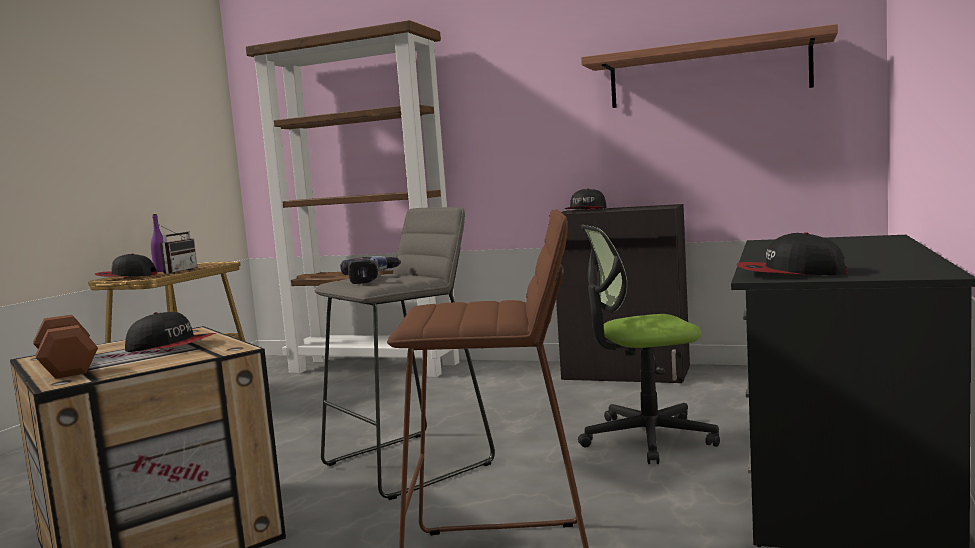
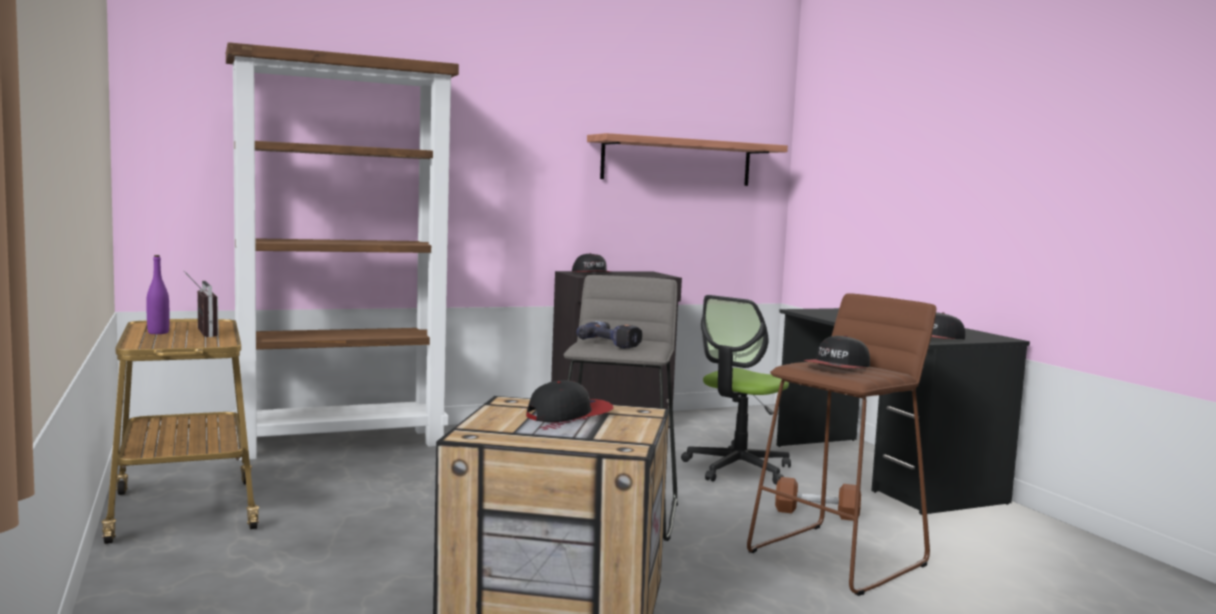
camera: 45 degrees left, 0 degrees up
brown dumbbell [33,315,98,379] -> brown dumbbell moved to [775,477,861,521]
cap [94,254,157,277] -> cap moved to [803,335,870,368]

